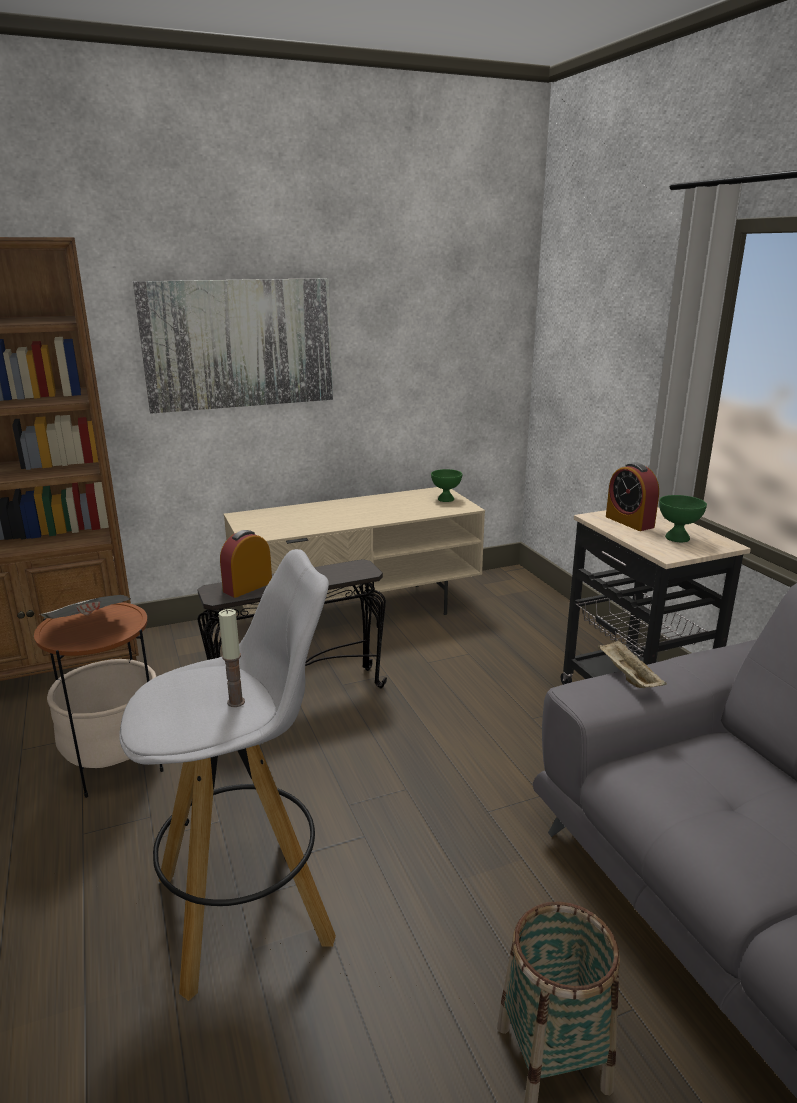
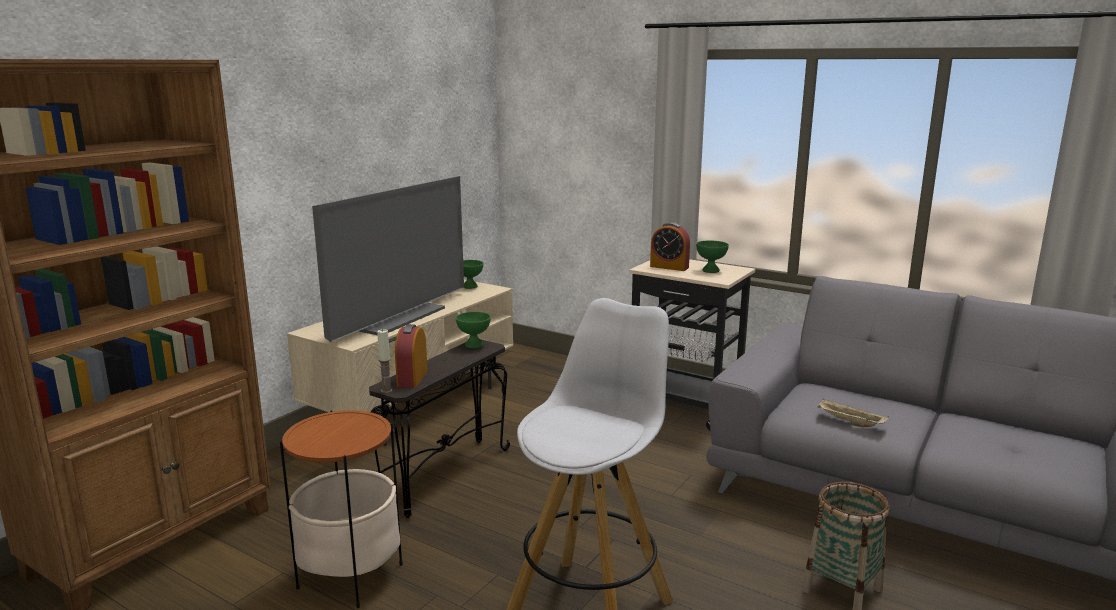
camera: 35 degrees left, 5 degrees down
newspaper [39,595,131,619] -> none
picture [133,278,333,414] -> none
candle [219,609,245,707] -> candle moved to [377,329,392,393]
beige tray [598,640,667,688] -> beige tray moved to [817,399,889,427]
none -> television [312,176,464,342]
none -> green bowl [456,312,491,349]

